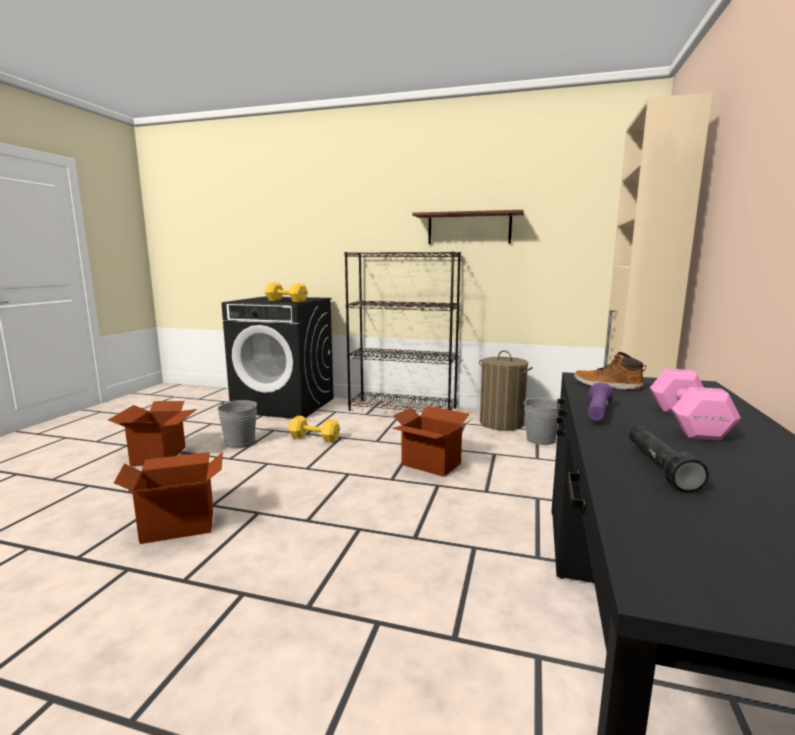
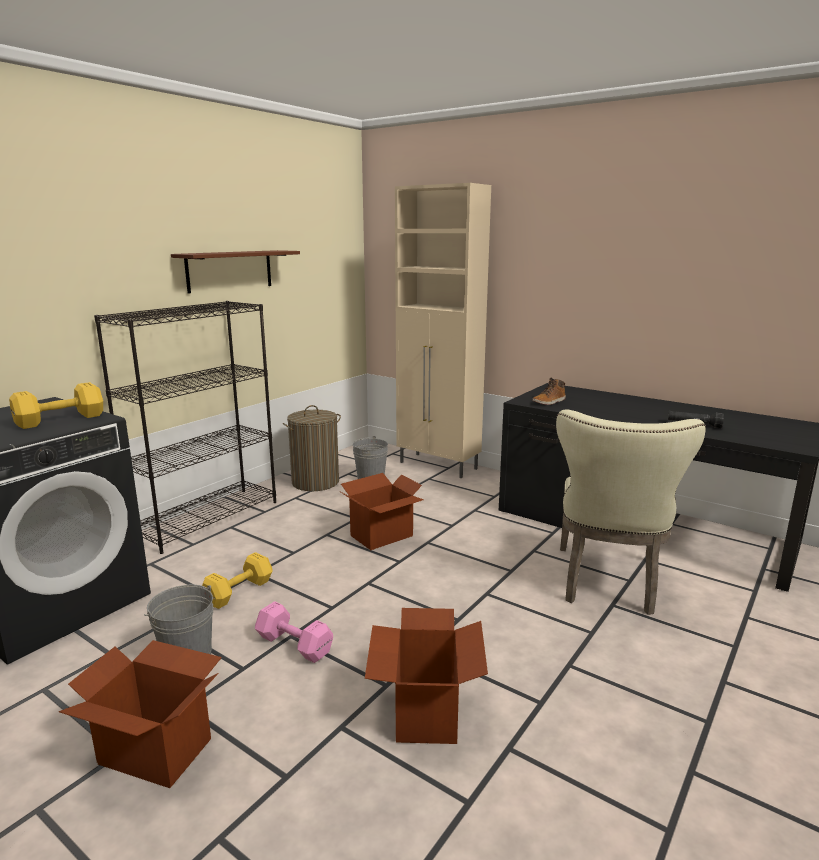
camera: 70 degrees left, 5 degrees up
purple flashlight [588,382,613,421] -> none
pink dumbbell [650,369,741,441] -> pink dumbbell moved to [255,601,333,663]
none -> beige chair [556,409,706,615]

